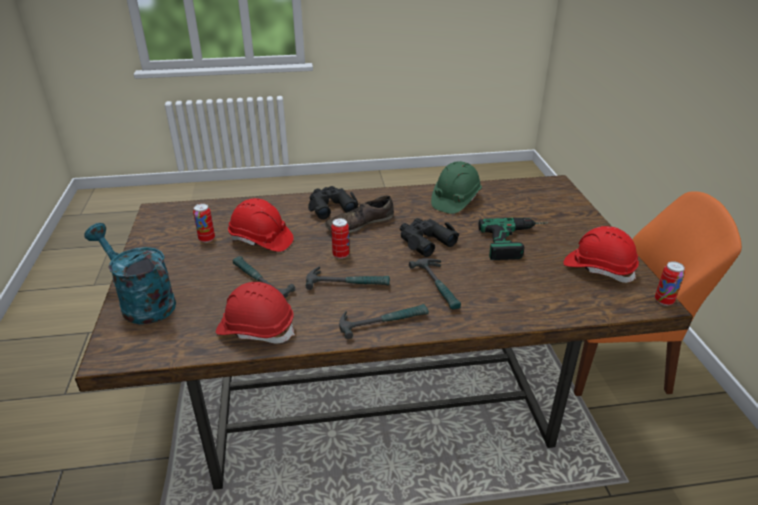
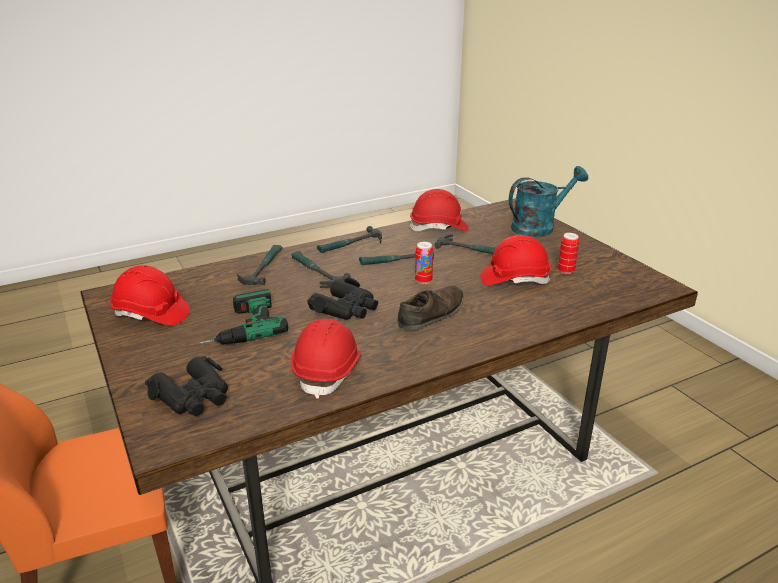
camera: 160 degrees right, 5 degrees down
turquoise watering can [84,223,176,324] -> turquoise watering can turned 45 degrees counterclockwise [509,166,588,237]
black binoculars [308,186,358,219] -> black binoculars moved to [145,356,228,416]
green hard hat [431,161,482,214] -> red hard hat [291,319,362,399]
can [655,261,685,306] -> none
none -> hammer [237,245,283,285]

